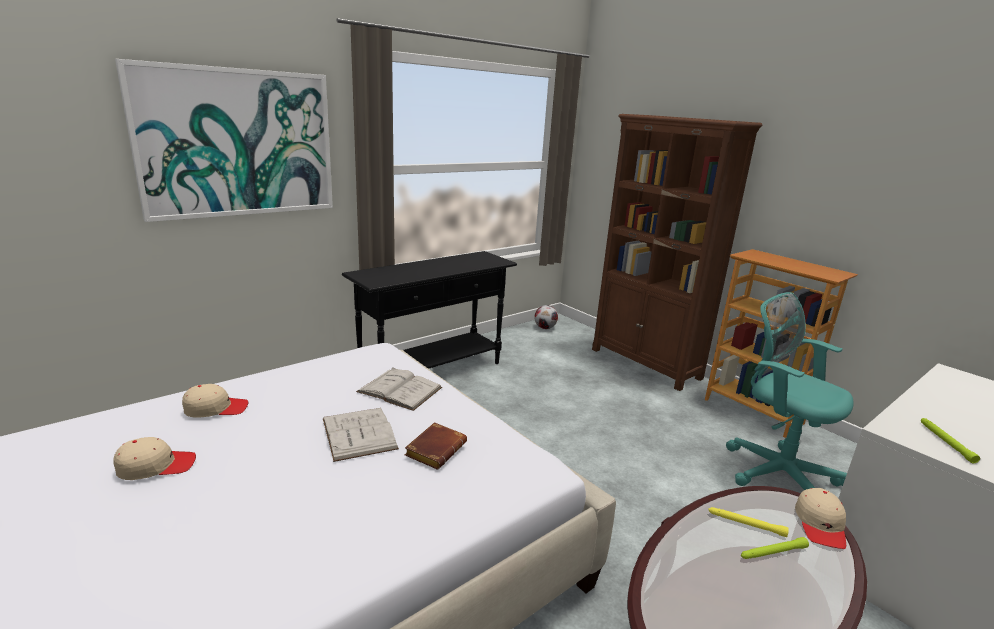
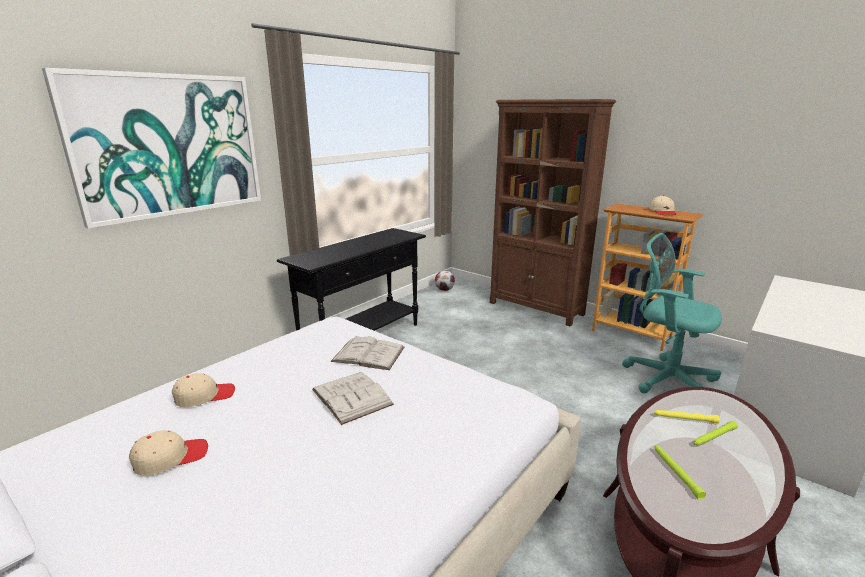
camera: 10 degrees left, 0 degrees up
brown book [405,422,467,470] -> none
beige cap [795,488,846,549] -> beige cap moved to [650,195,676,215]
green flashlight [921,418,980,463] -> green flashlight moved to [654,445,706,499]

